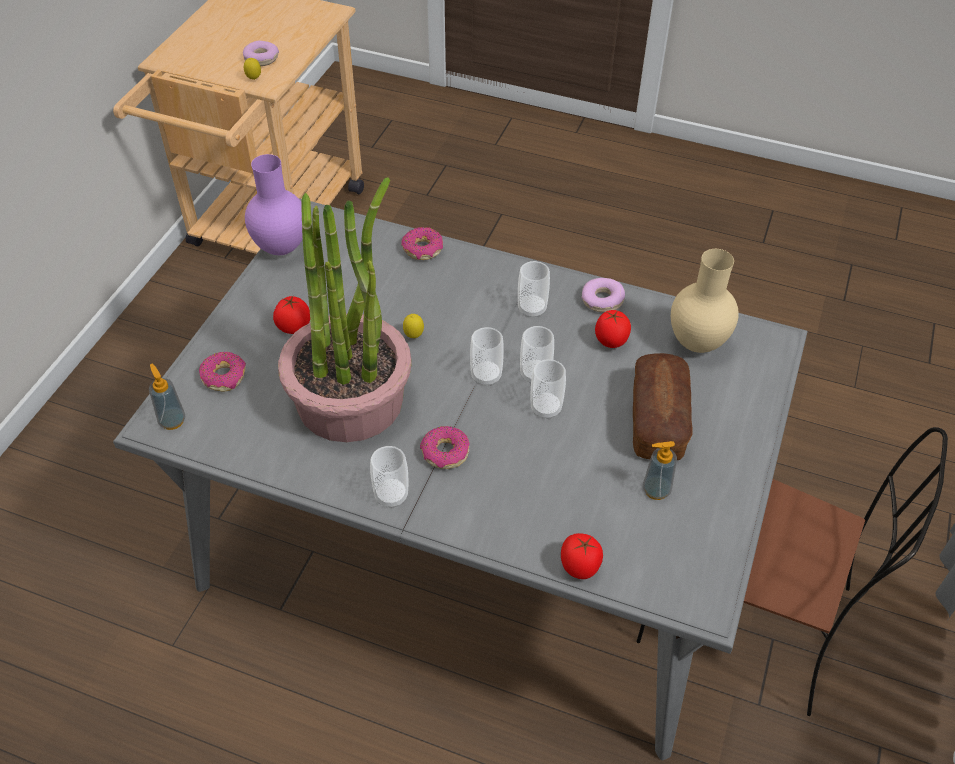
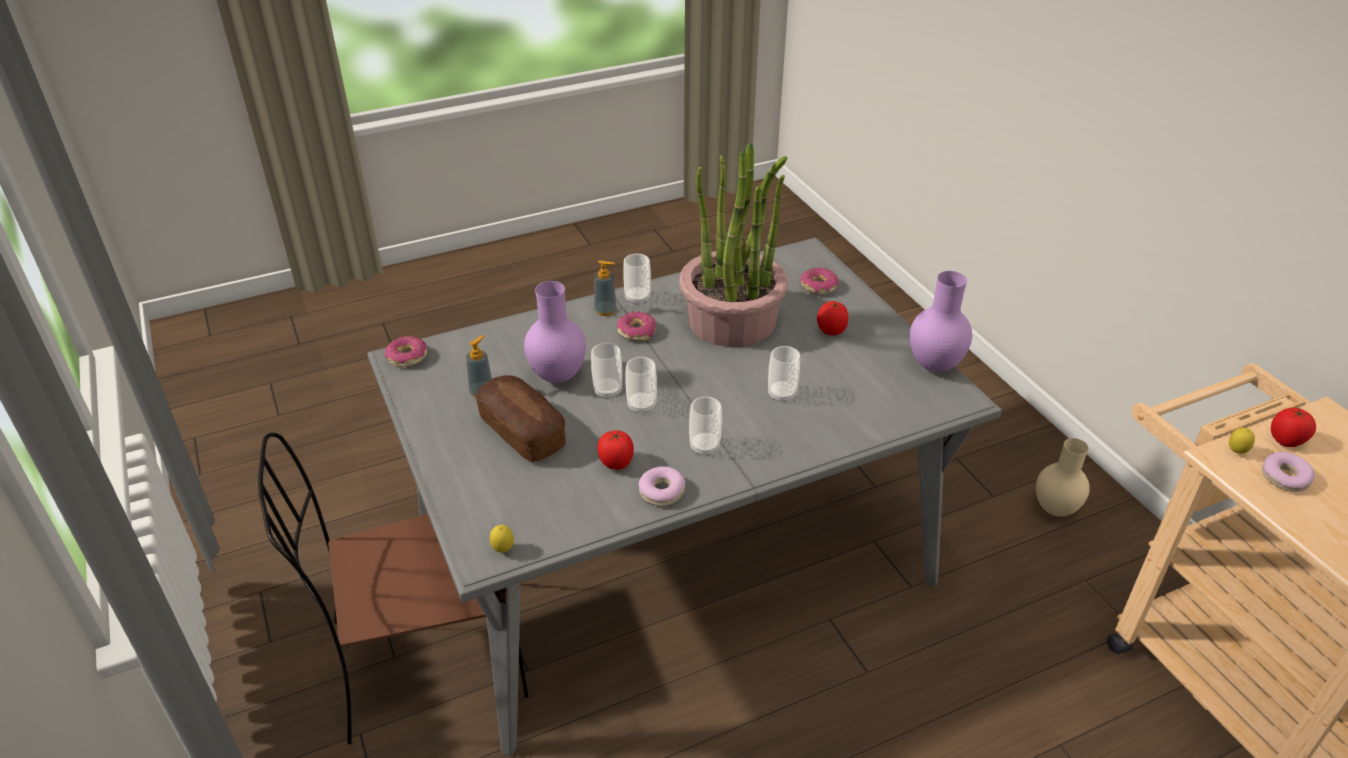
camera: 135 degrees right, 10 degrees down
soap dispenser [149,364,185,430] -> soap dispenser moved to [594,260,617,316]
donut [401,227,443,260] -> donut moved to [385,336,427,367]
lemon [403,314,424,338] -> lemon moved to [490,525,514,553]
cup [470,327,504,386] -> cup moved to [768,346,800,403]
tomato [561,533,603,579] -> tomato moved to [1271,408,1316,447]
beige vase [671,249,739,353] -> beige vase moved to [1036,438,1090,517]
none -> purple vase [524,281,586,383]

